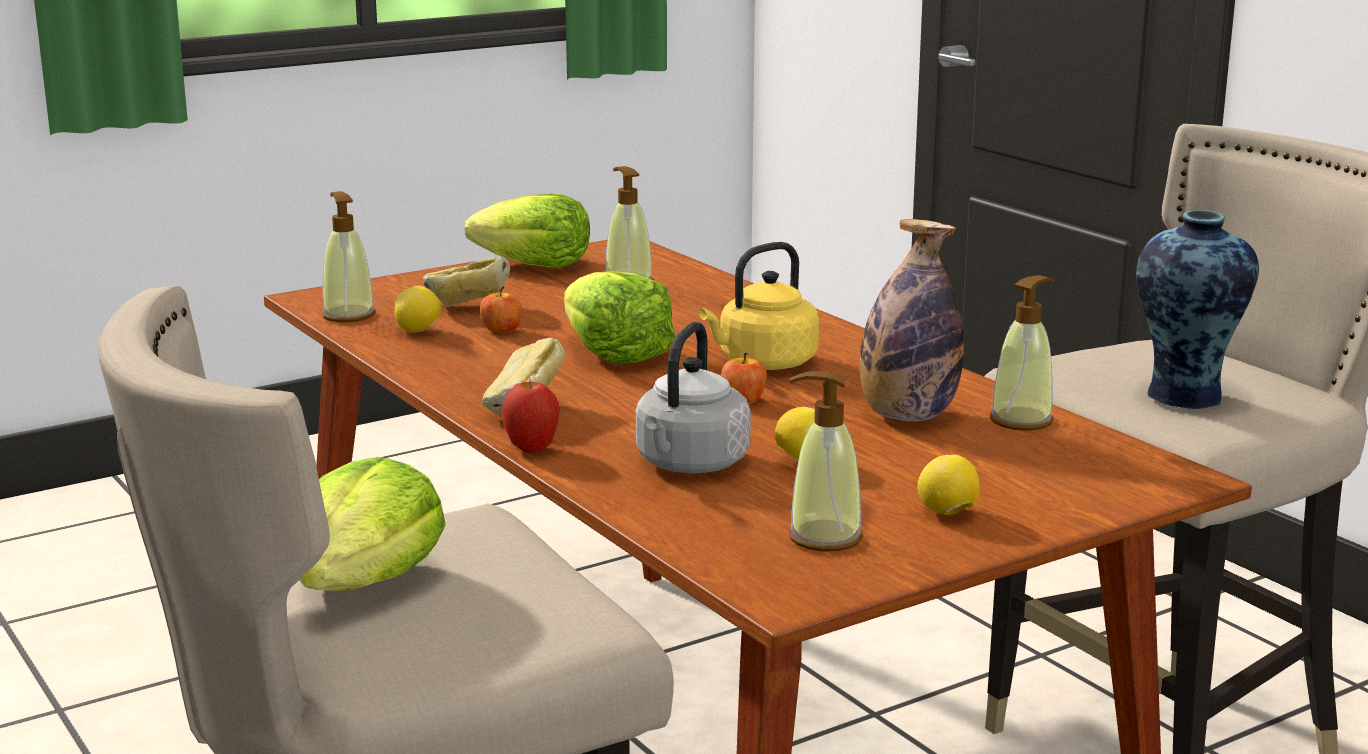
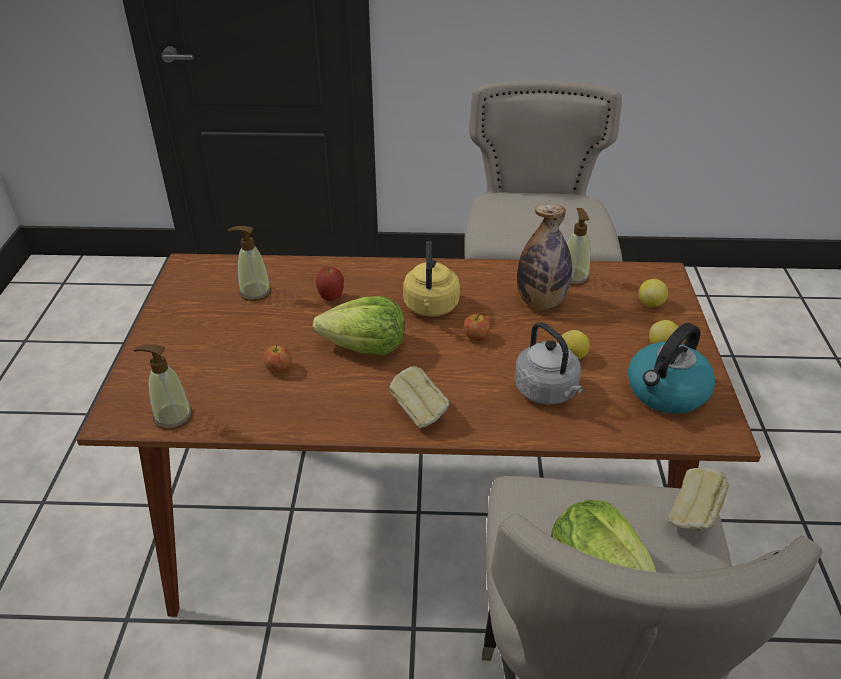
camera: 55 degrees left, 20 degrees up
lemon [395,286,441,333] -> lemon moved to [639,279,668,307]
bread [423,257,510,307] -> bread moved to [668,468,729,531]
lettuce [465,194,590,269] -> none
apple [502,381,560,453] -> apple moved to [316,267,344,301]
soap dispenser [789,371,863,551] -> kettle [628,323,715,414]
vase [1136,210,1259,409] -> none

